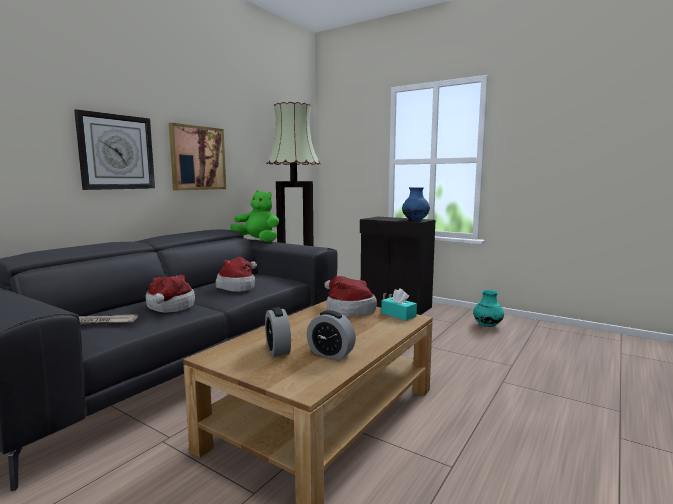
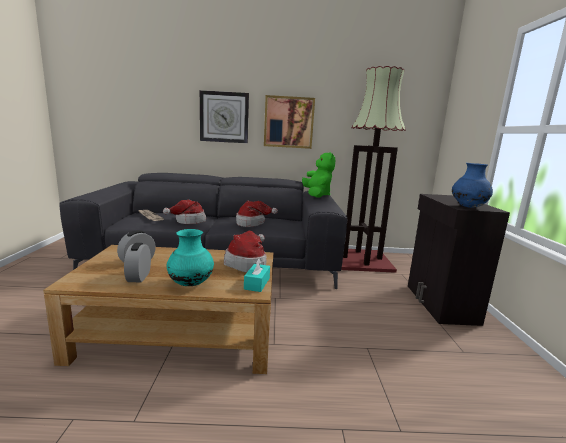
camera: 55 degrees right, 5 degrees up
turquoise vase [473,290,504,327] -> turquoise vase moved to [166,229,214,286]

